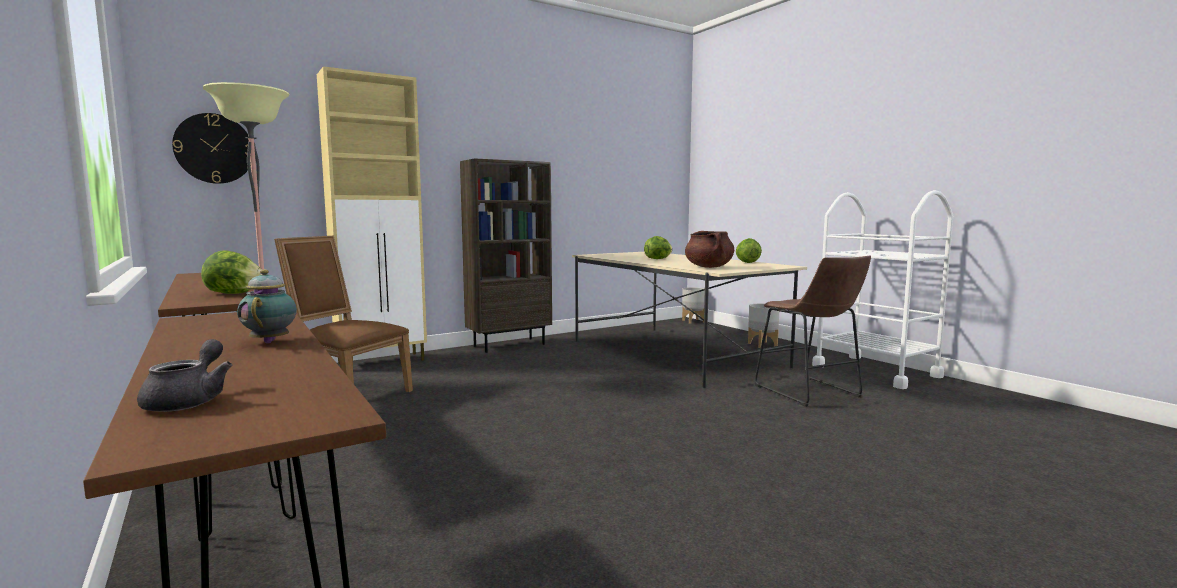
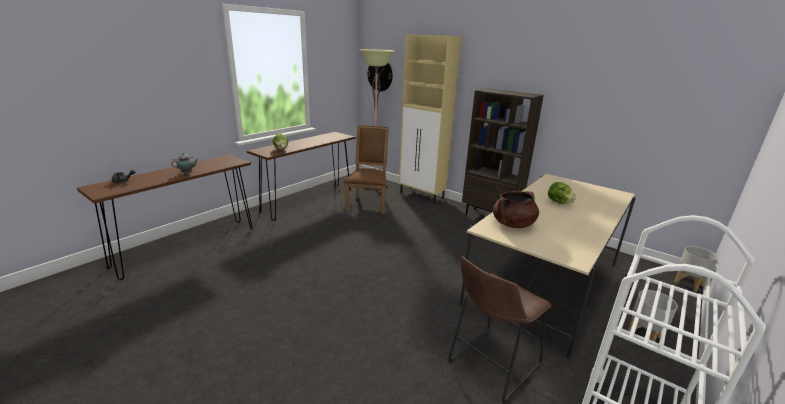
camera: 70 degrees right, 15 degrees up
lettuce [736,238,762,263] -> none

